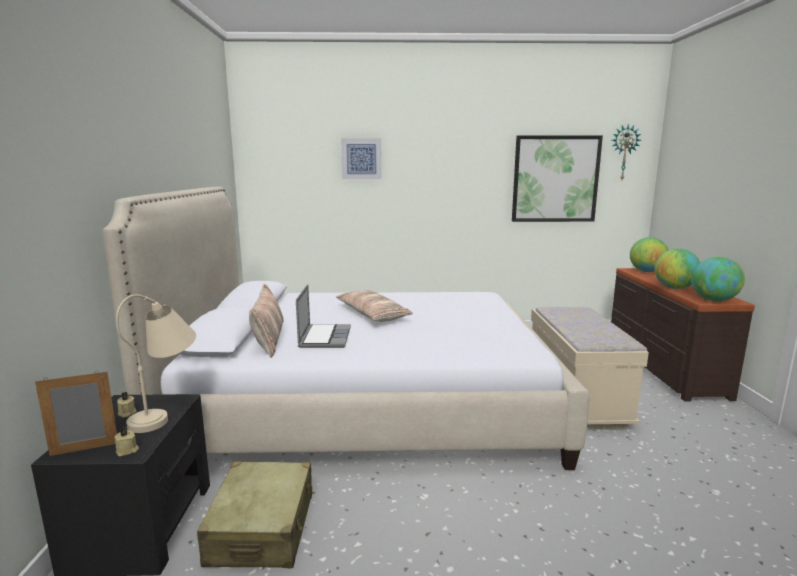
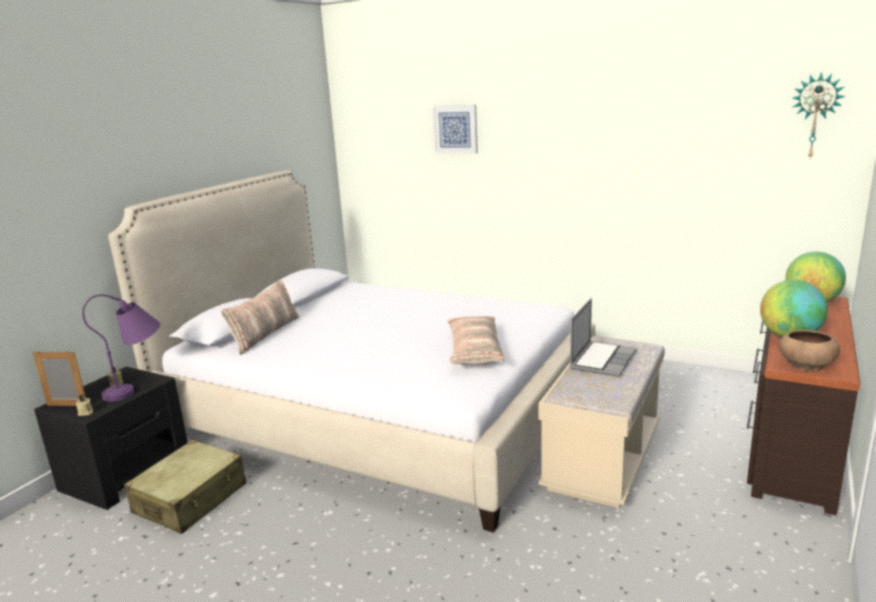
camera: 30 degrees right, 5 degrees up
beige table lamp [116,295,196,433] -> purple table lamp [82,294,160,402]
laptop [296,284,351,348] -> laptop moved to [570,298,636,377]
pillow [336,290,413,322] -> pillow moved to [448,316,505,366]
picture [512,135,603,222] -> none
globe [691,257,745,301] -> brown bowl [779,330,840,371]

